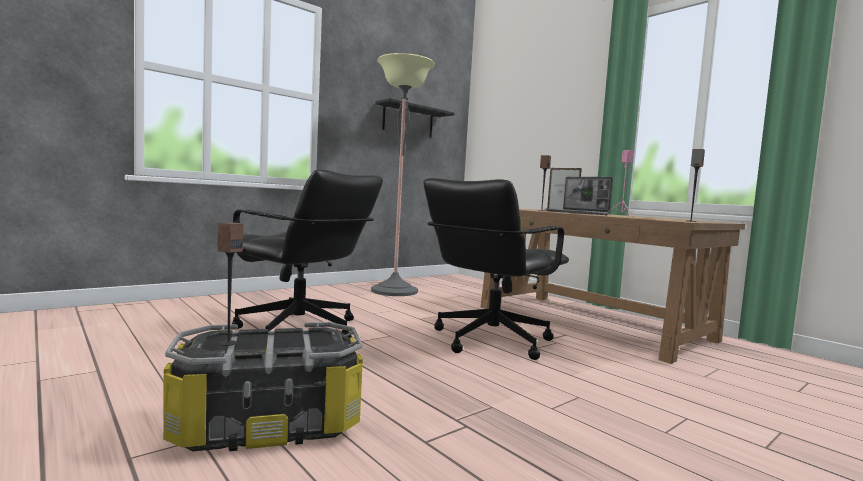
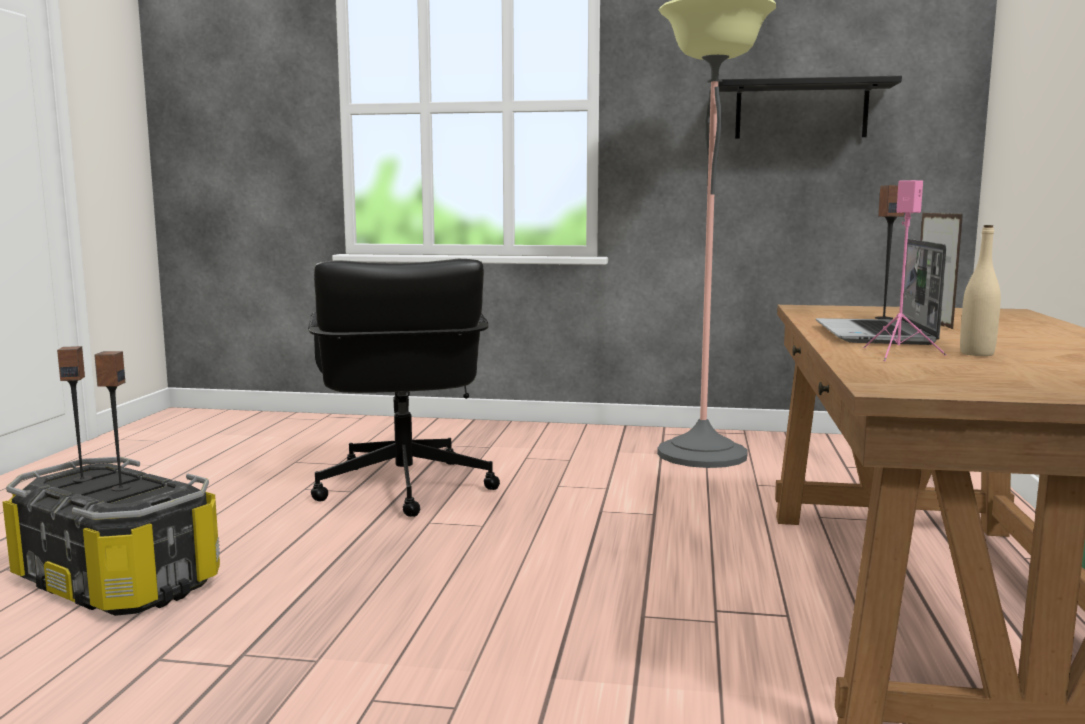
camera: 50 degrees right, 5 degrees up
black office chair [424,178,569,360] -> none
speaker [690,149,705,222] -> speaker moved to [94,351,131,491]
none -> beige bottle [960,225,1001,356]

